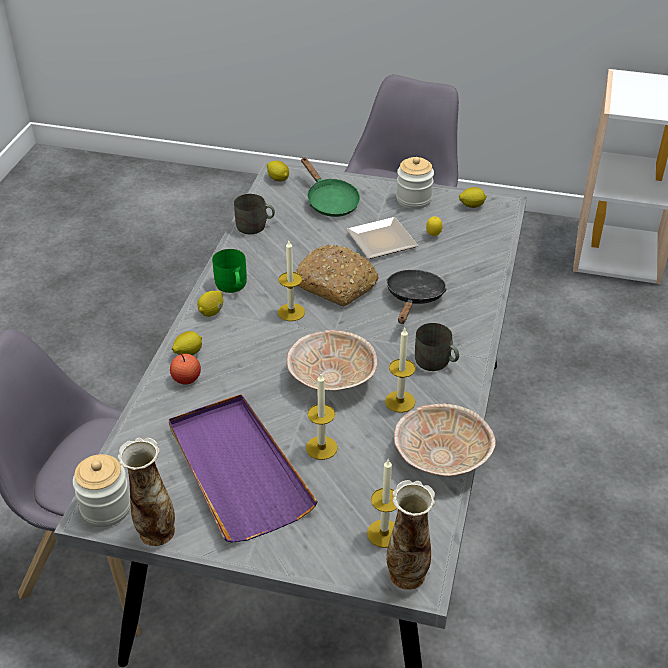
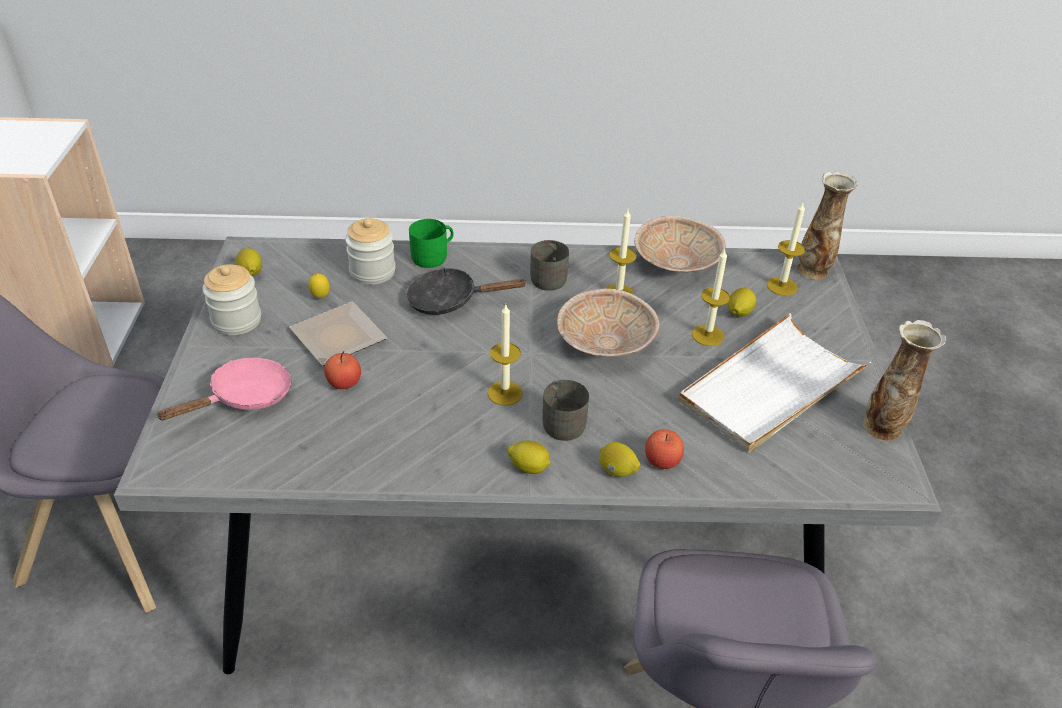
camera: 105 degrees left, 0 degrees up
jar [73,454,131,527] -> jar moved to [345,218,396,285]
purple tray [168,394,318,543] -> white tray [678,313,872,452]
green mug [212,249,247,293] -> green mug moved to [409,219,454,268]
grey mug [234,194,275,234] -> grey mug moved to [542,380,589,441]
lemon [267,161,289,181] -> lemon moved to [728,288,756,317]
bread [295,245,379,306] -> none
green frying pan [301,157,360,217] -> pink frying pan [156,358,292,420]
none -> apple [324,351,361,389]

